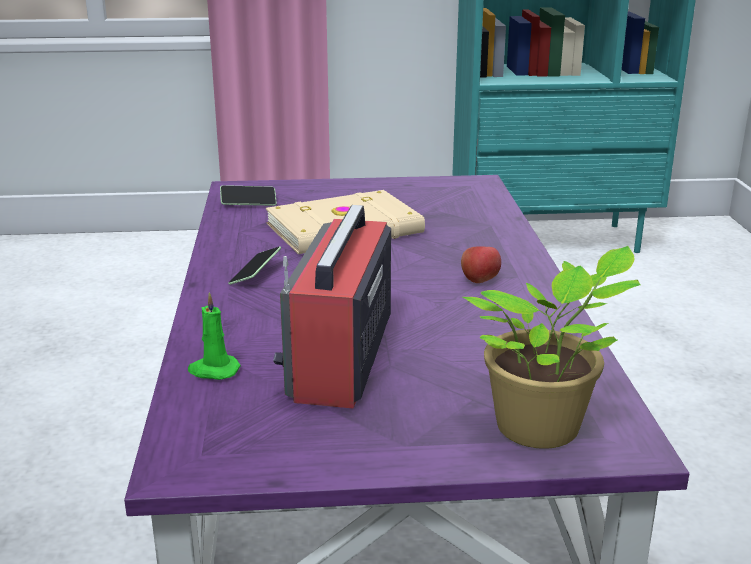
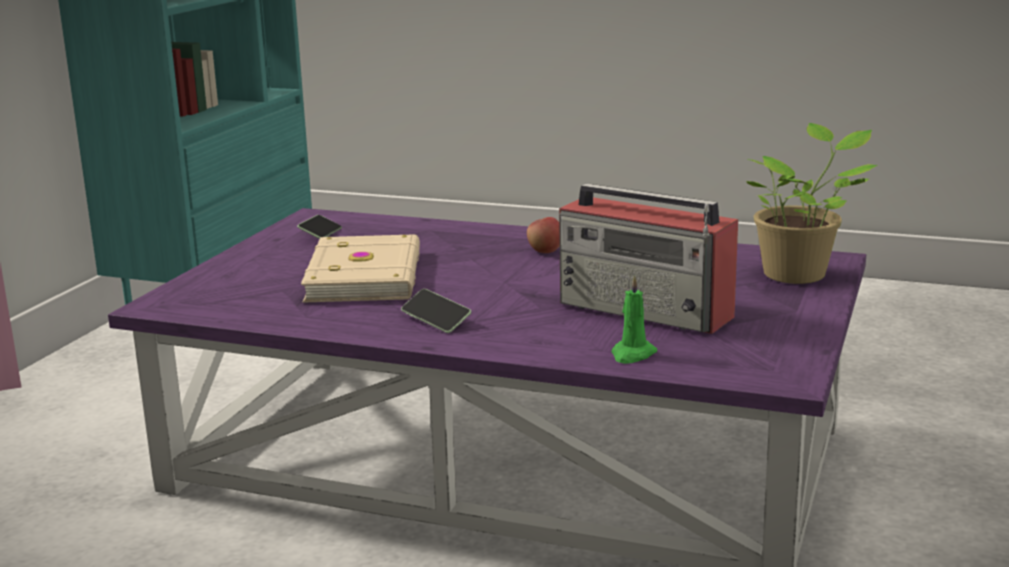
camera: 65 degrees left, 5 degrees down
phone [220,185,277,206] -> phone moved to [297,215,342,239]

